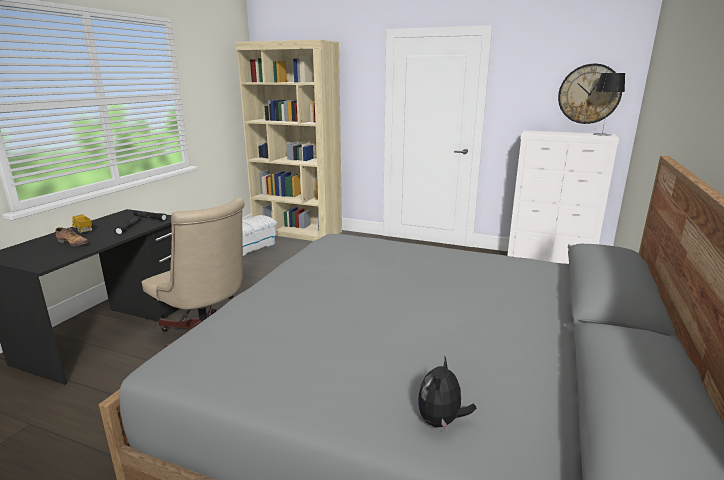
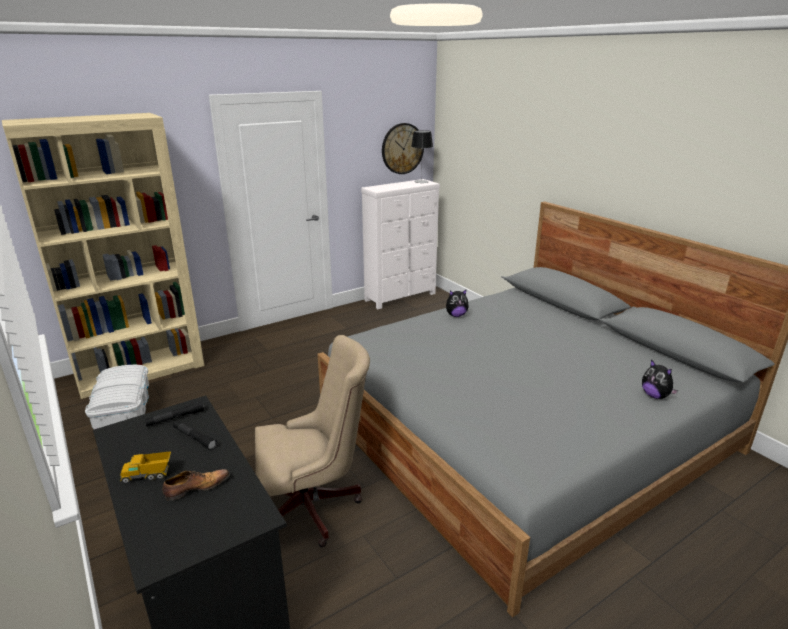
camera: 55 degrees left, 5 degrees up
none -> plush toy [446,289,469,317]

